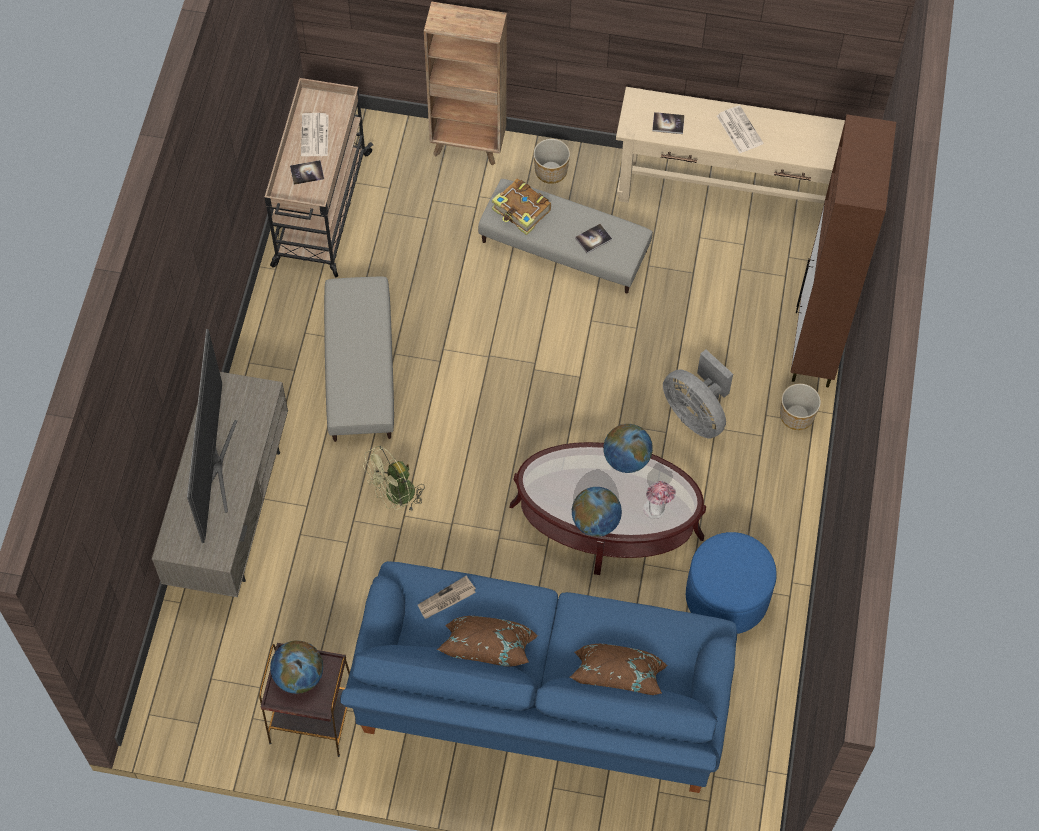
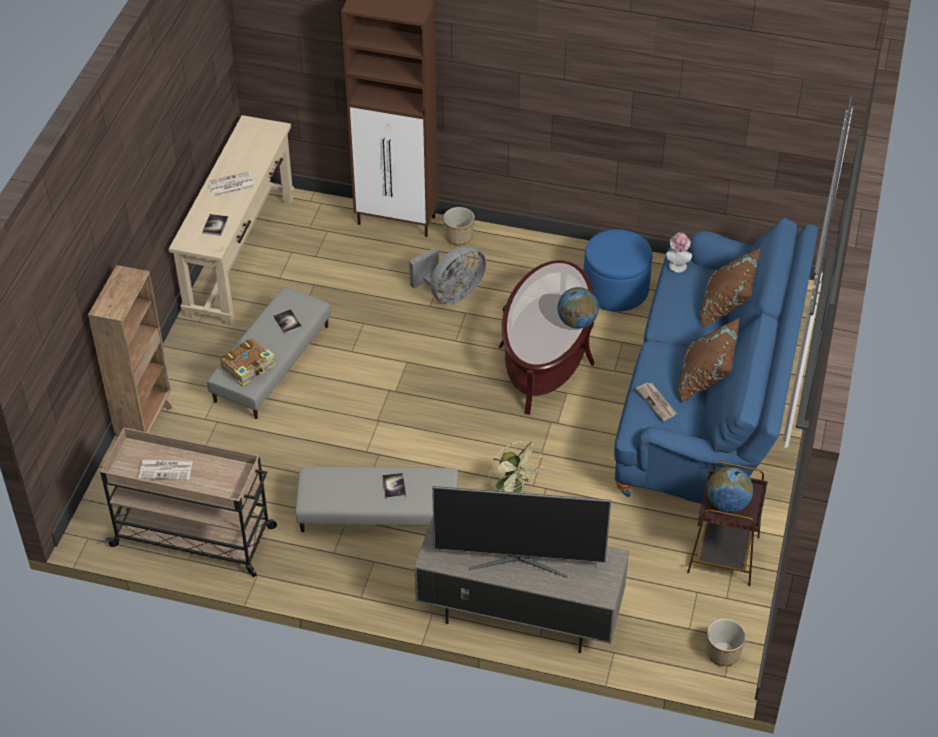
camera: 85 degrees left, 15 degrees down
book [290,160,324,185] -> book moved to [382,473,406,499]
planter [533,139,570,184] -> planter moved to [706,619,746,666]
globe [603,424,653,473] -> none
hat [643,481,676,519] -> hat moved to [666,232,692,273]

